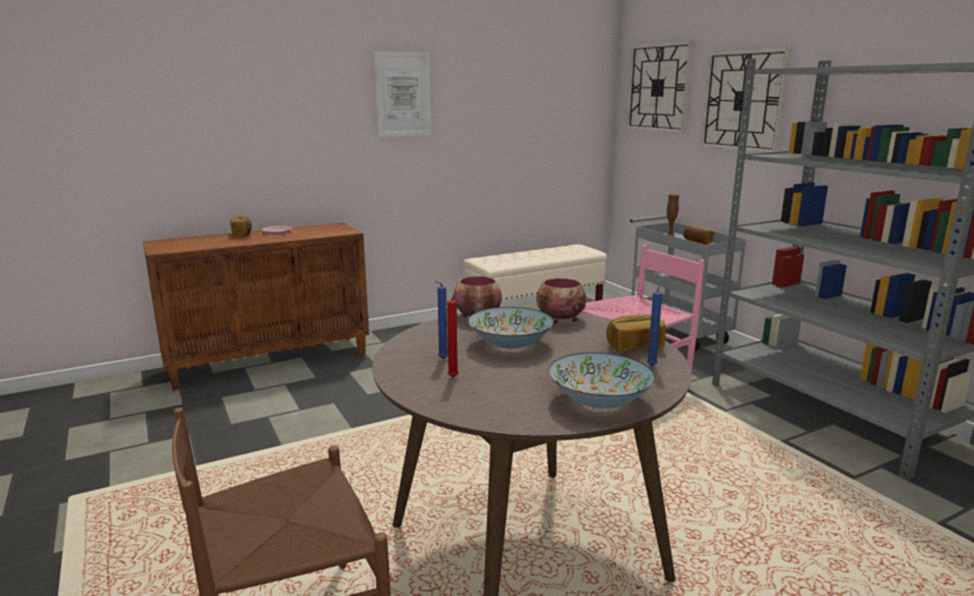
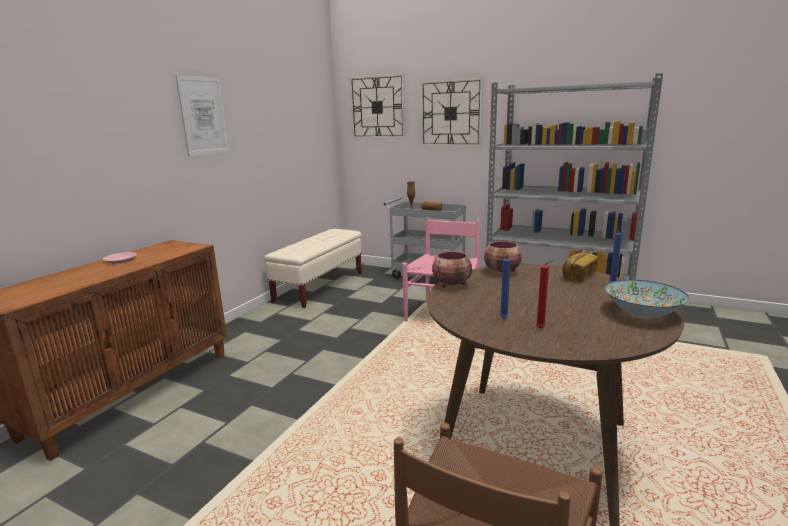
camera: 35 degrees left, 0 degrees up
bread [230,216,252,237] -> none
bowl [468,307,554,349] -> none

